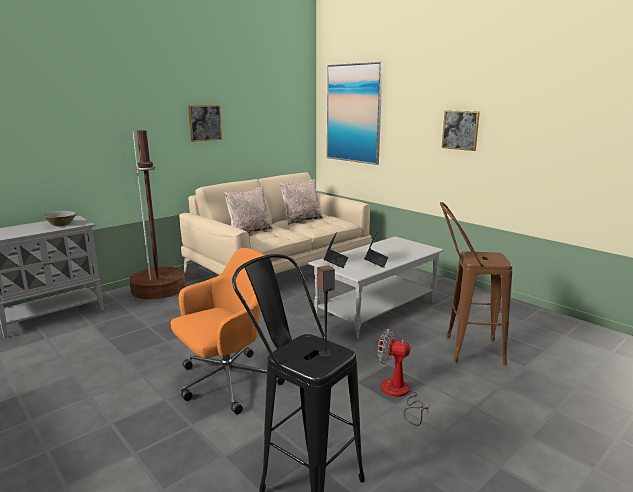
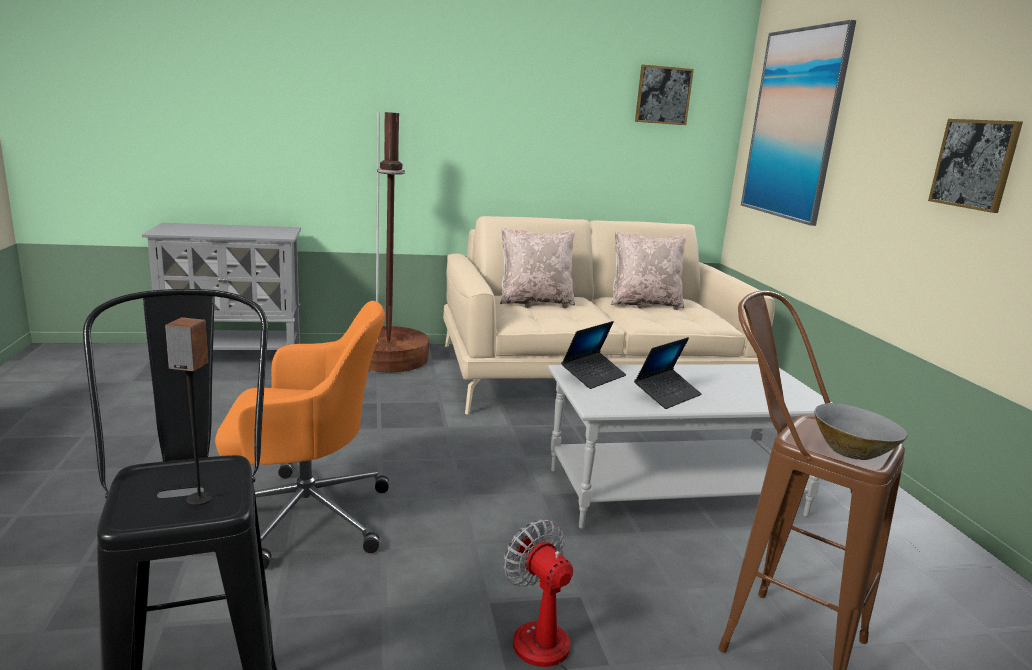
camera: 30 degrees right, 0 degrees up
grey bowl [43,211,76,226] -> grey bowl moved to [814,403,907,460]
picture [188,105,222,142] -> picture moved to [635,65,694,125]

